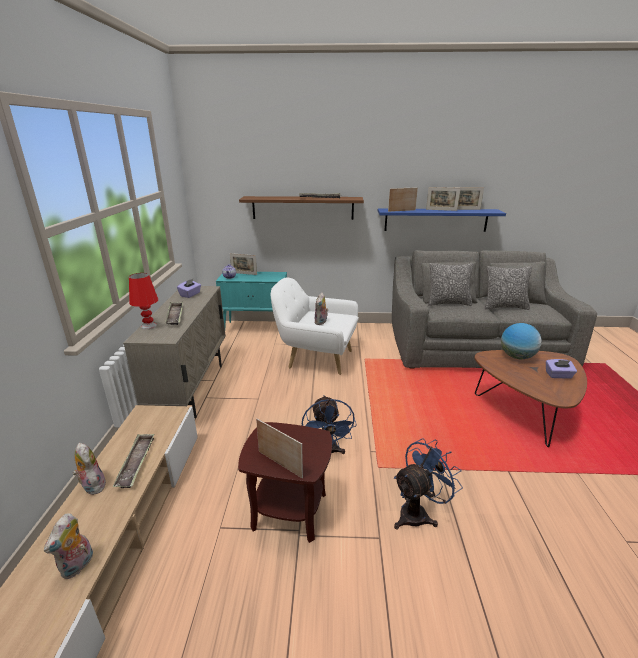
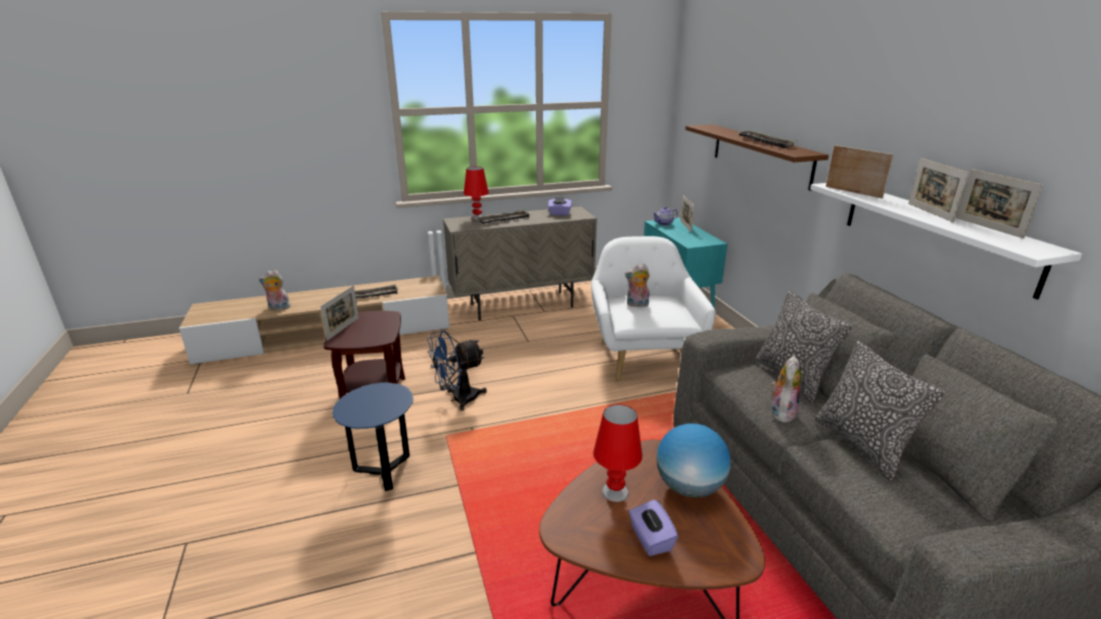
camera: 70 degrees right, 0 degrees up
plush toy [73,443,106,495] -> plush toy moved to [771,355,801,423]
blue shelf [378,209,506,232] -> white shelf [810,183,1082,299]
blue fan [394,438,463,529] -> blue side table [332,382,413,491]
none -> red table lamp [593,404,642,502]

